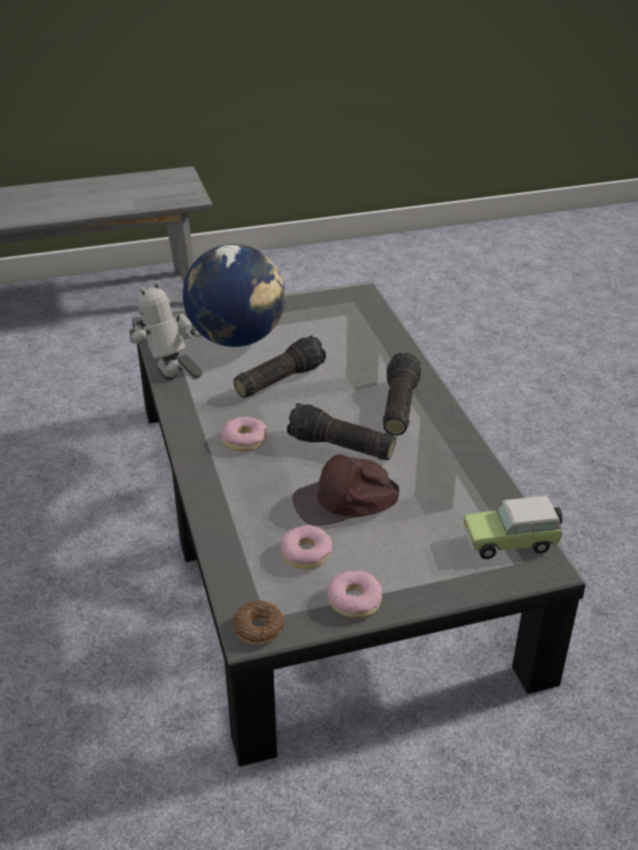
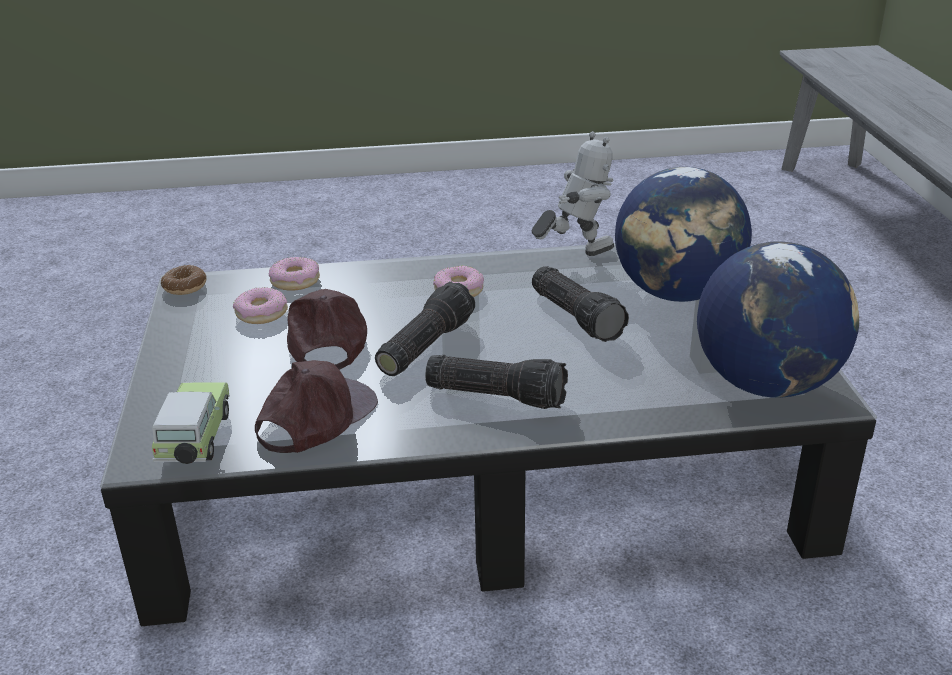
camera: 100 degrees right, 5 degrees down
donut [327,571,382,618] -> donut moved to [269,257,320,291]
none -> brown cap [255,360,378,453]
none -> globe [697,242,859,398]

